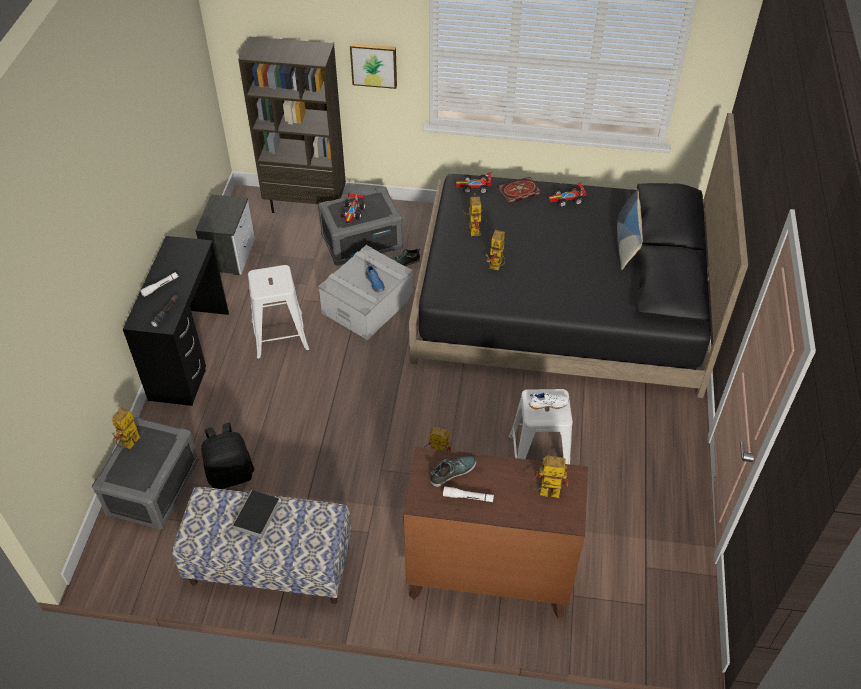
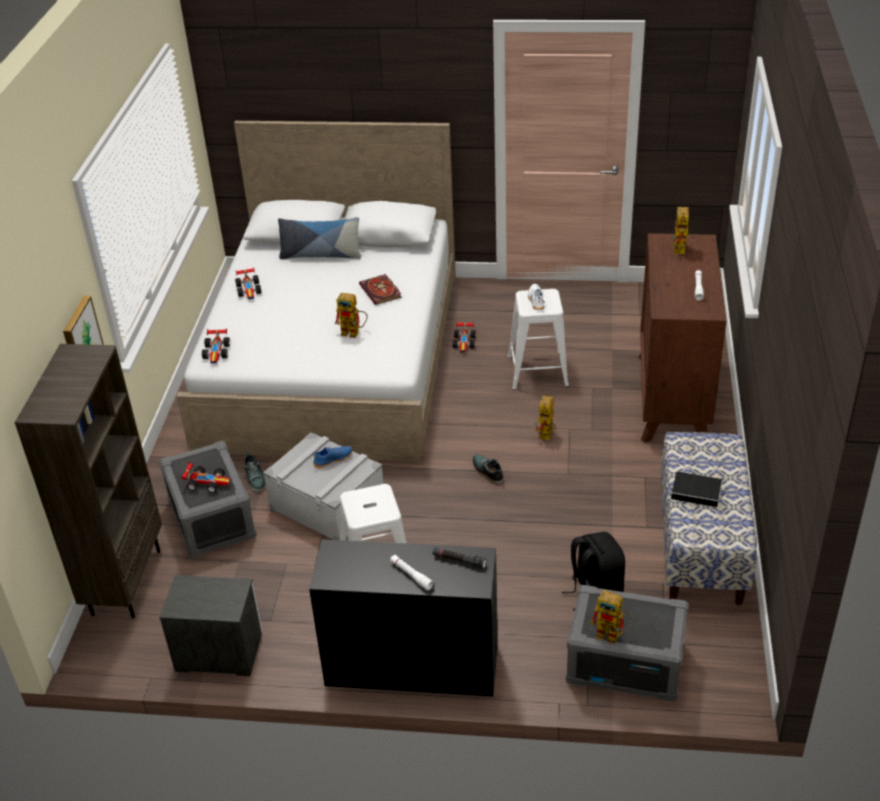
camera: 90 degrees left, 10 degrees down
black bed [409,113,748,398] -> white bed [176,121,456,462]
shoe [430,456,476,487] -> shoe moved to [473,454,503,484]
toy robot [463,193,482,236] -> none
book [498,177,541,203] -> book moved to [359,274,401,305]
none -> toy car [452,321,476,353]

